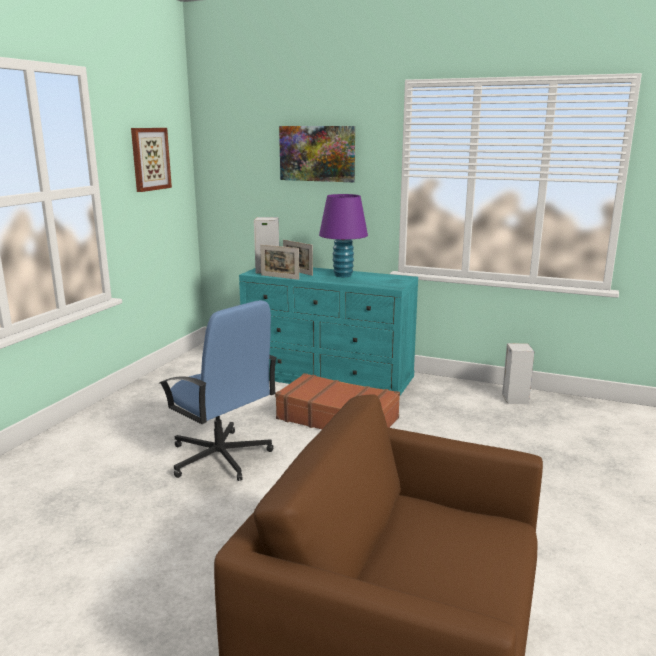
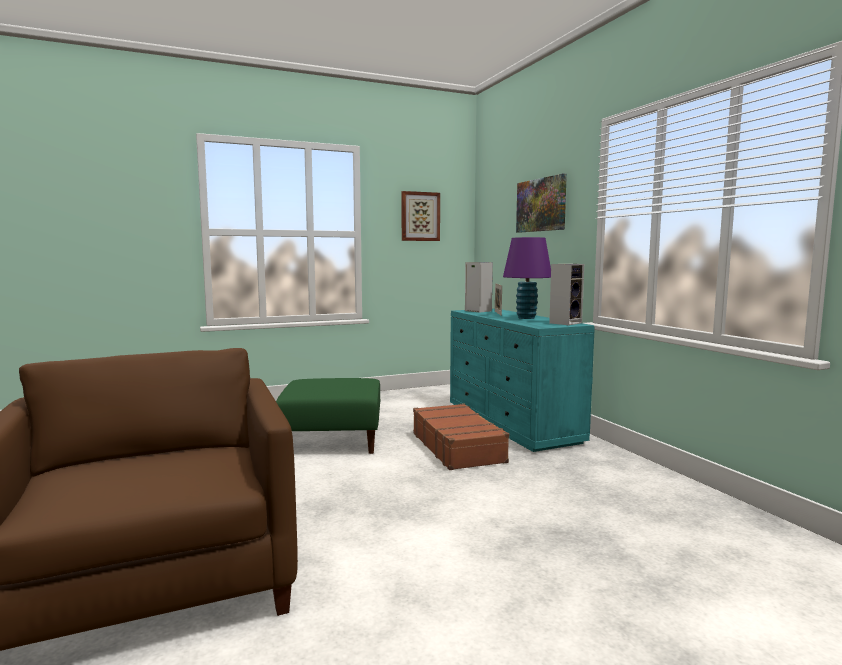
camera: 45 degrees right, 10 degrees down
blue office chair [159,300,277,481] -> green ottoman [276,378,380,454]
picture frame [260,245,299,280] -> none
speaker [502,343,534,404] -> speaker moved to [549,264,584,325]

